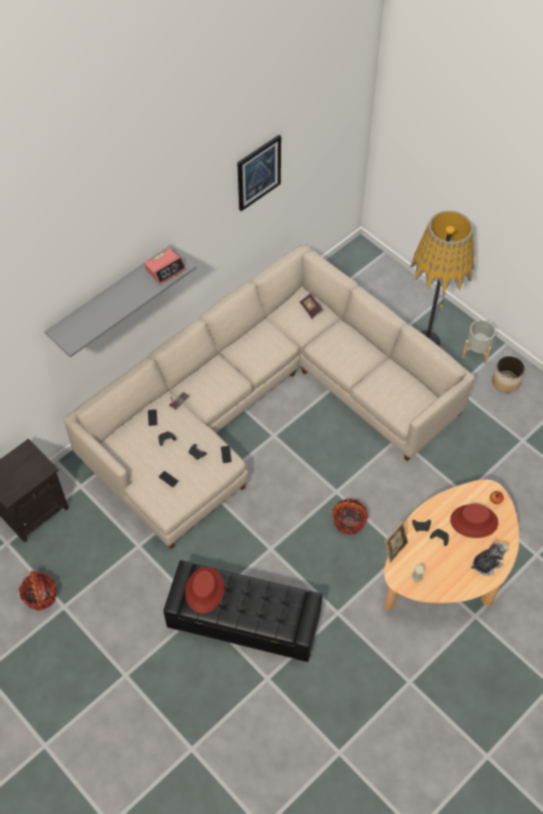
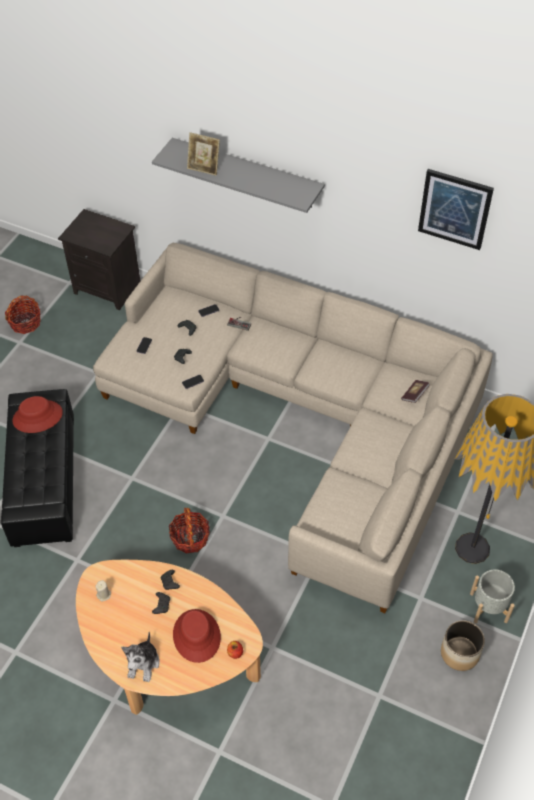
camera: 70 degrees right, 5 degrees down
alarm clock [144,248,186,285] -> none
picture frame [384,521,408,563] -> picture frame moved to [187,132,220,176]
plush toy [471,543,508,576] -> plush toy turned 60 degrees clockwise [121,632,160,682]

